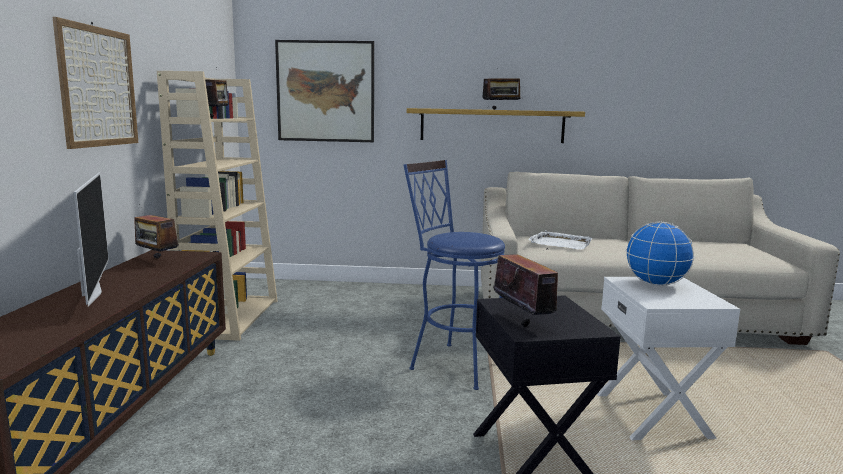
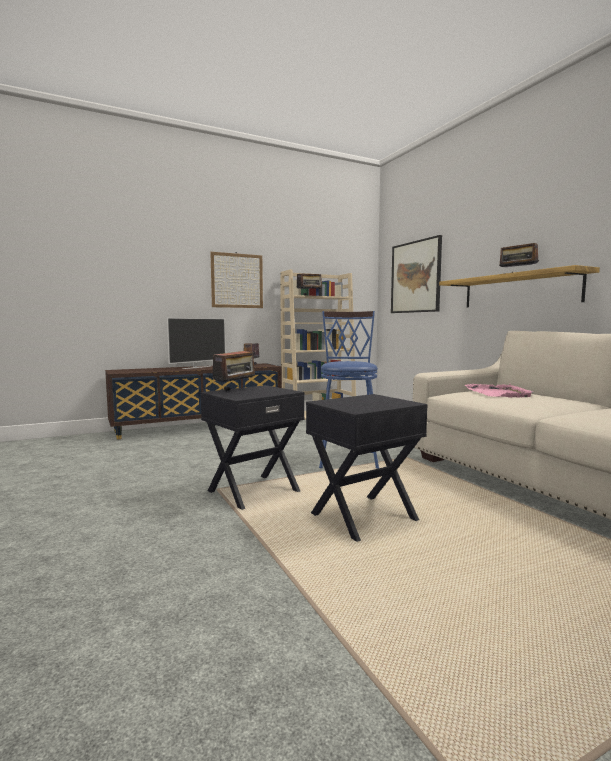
camera: 60 degrees right, 5 degrees down
white tray [528,230,593,250] -> pink tray [465,384,534,398]
white side table [597,277,740,440] -> black side table [306,394,427,542]
globe [626,222,695,286] -> none

